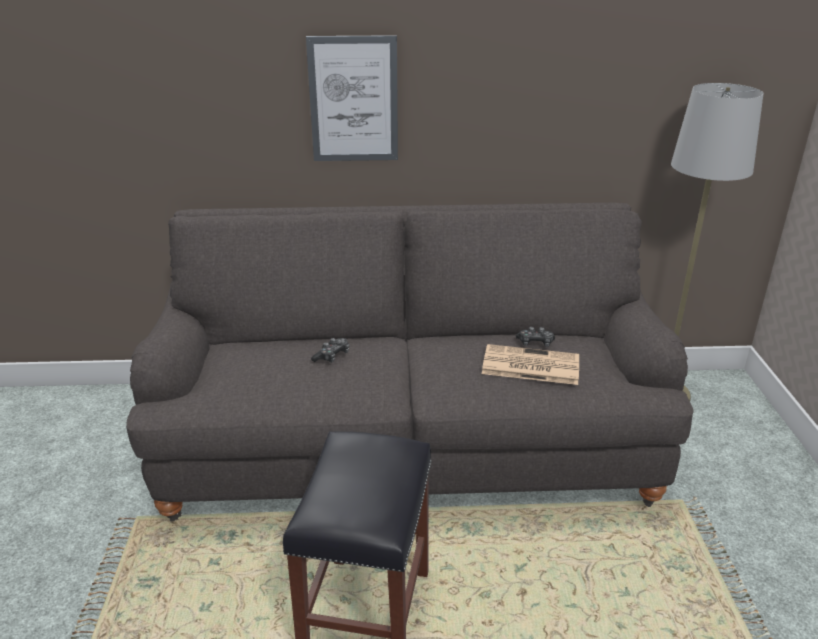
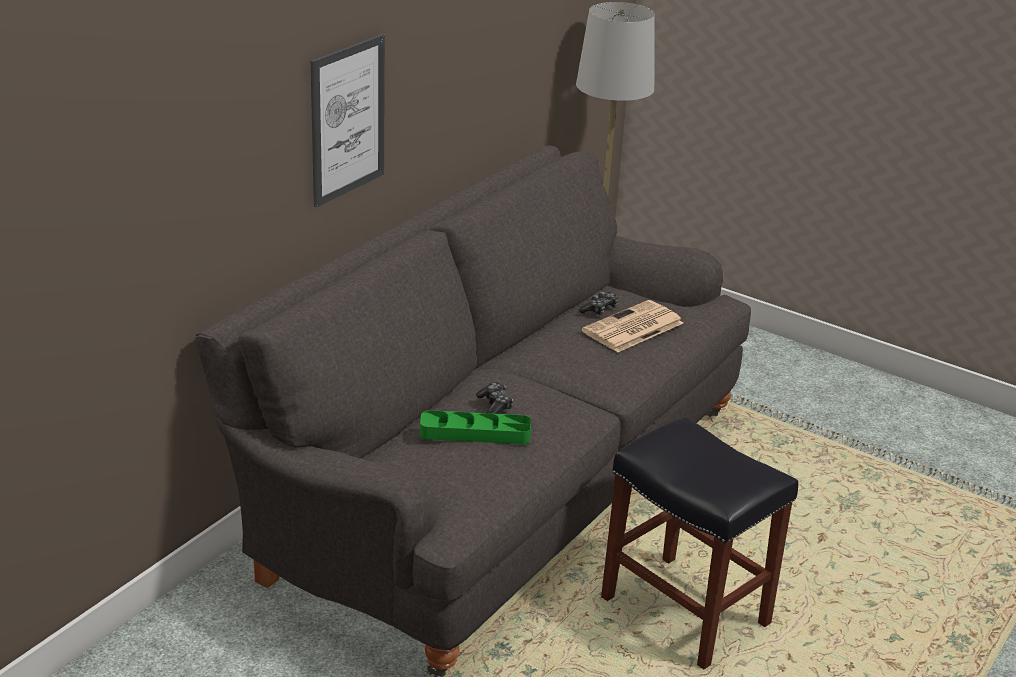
camera: 55 degrees left, 0 degrees up
none -> green tray [420,410,531,444]

